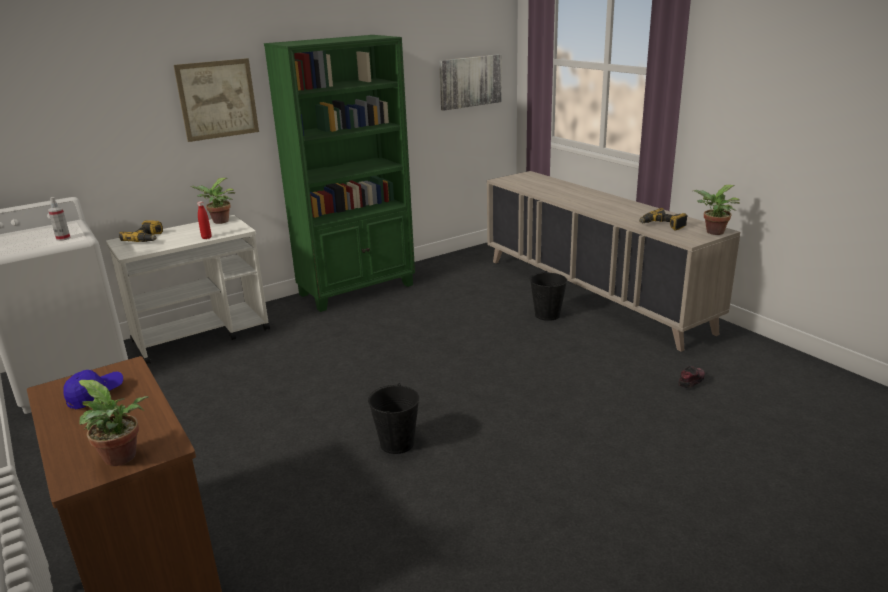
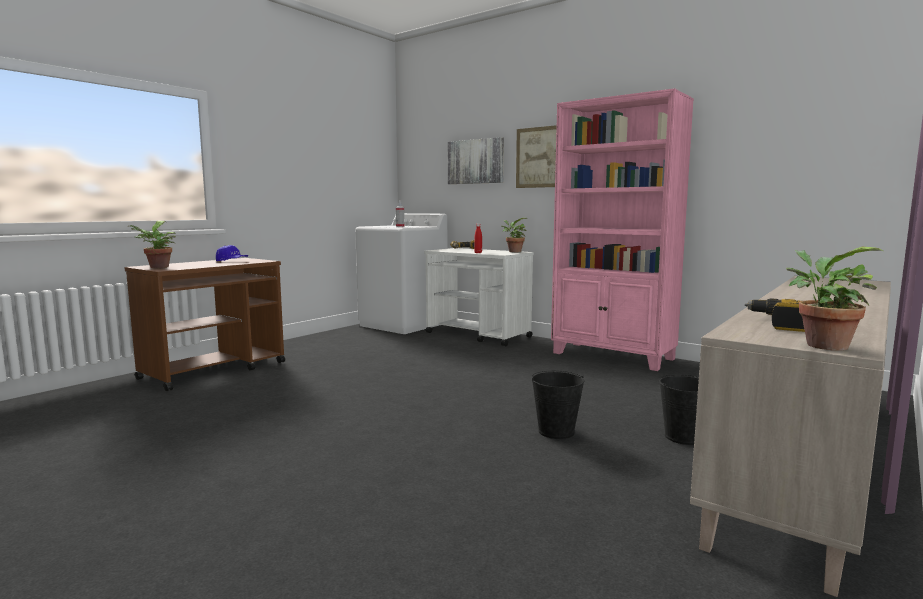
camera: 70 degrees right, 15 degrees down
green bookcase [264,35,415,312] -> pink bookcase [551,88,694,371]
black bucket [368,383,419,454] -> black bucket moved to [532,371,584,439]
picture [439,54,502,111] -> picture moved to [448,137,504,184]
shoe [679,366,705,388] -> none

